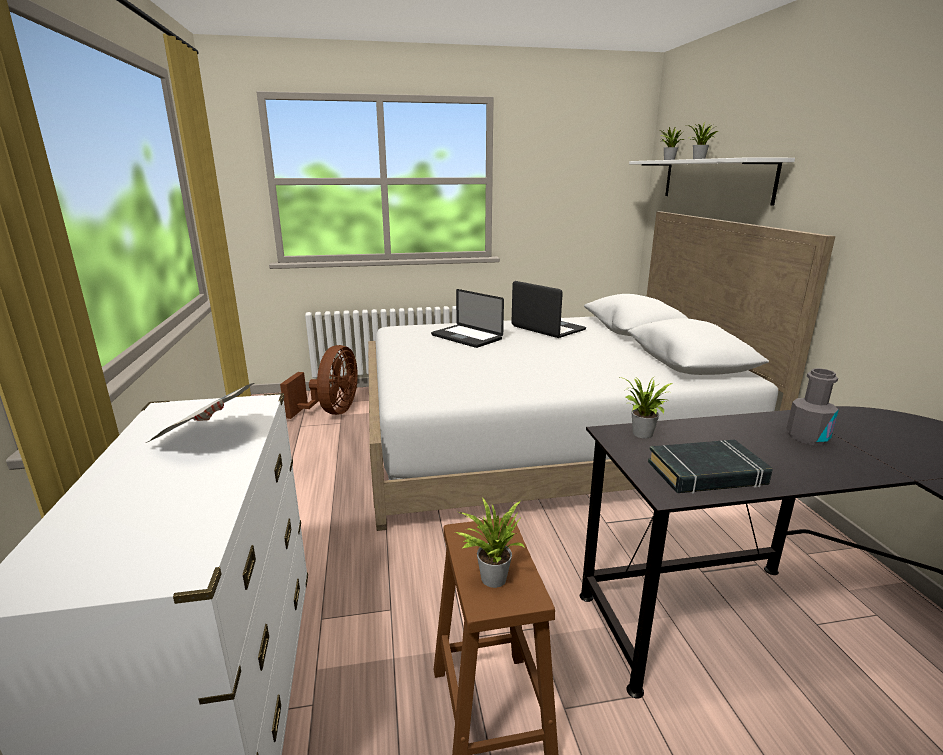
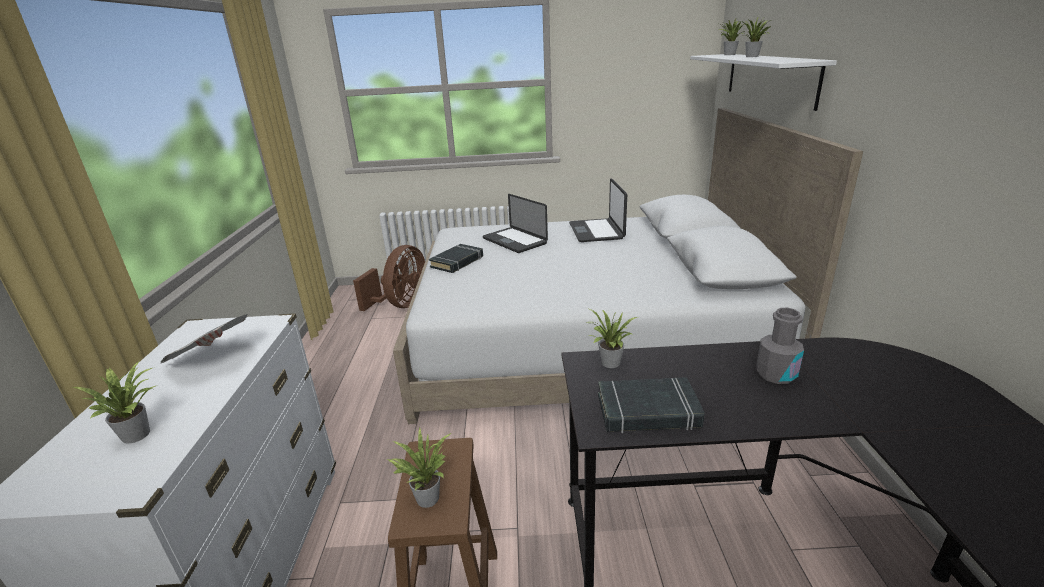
camera: 10 degrees right, 5 degrees up
laptop [511,281,586,338] -> laptop turned 150 degrees counterclockwise [569,179,627,242]
none -> potted plant [73,361,156,443]
none -> black book [429,244,483,273]

